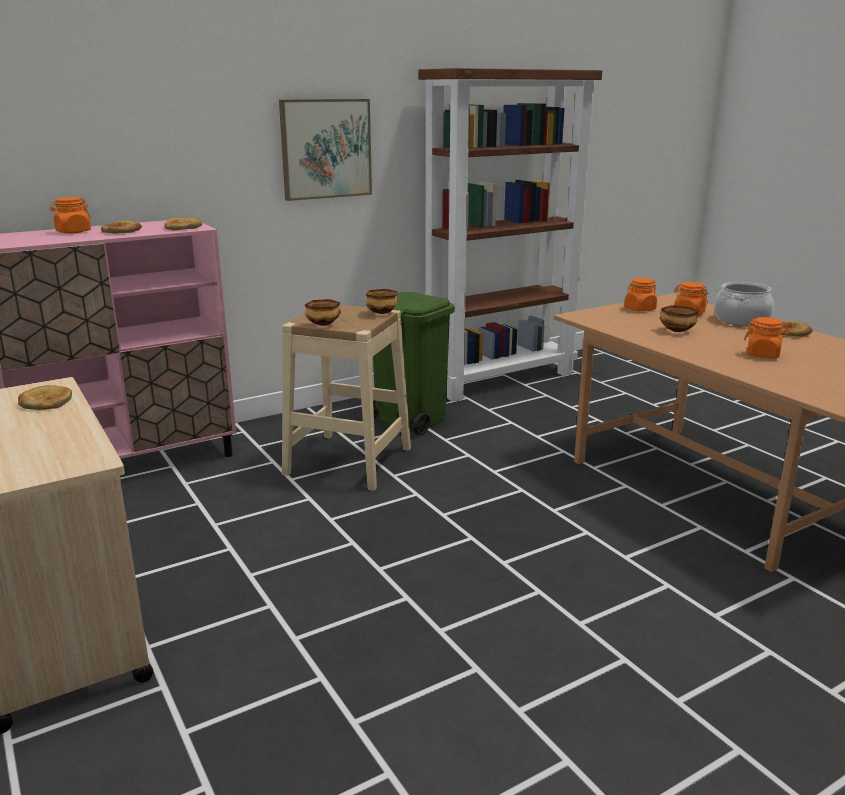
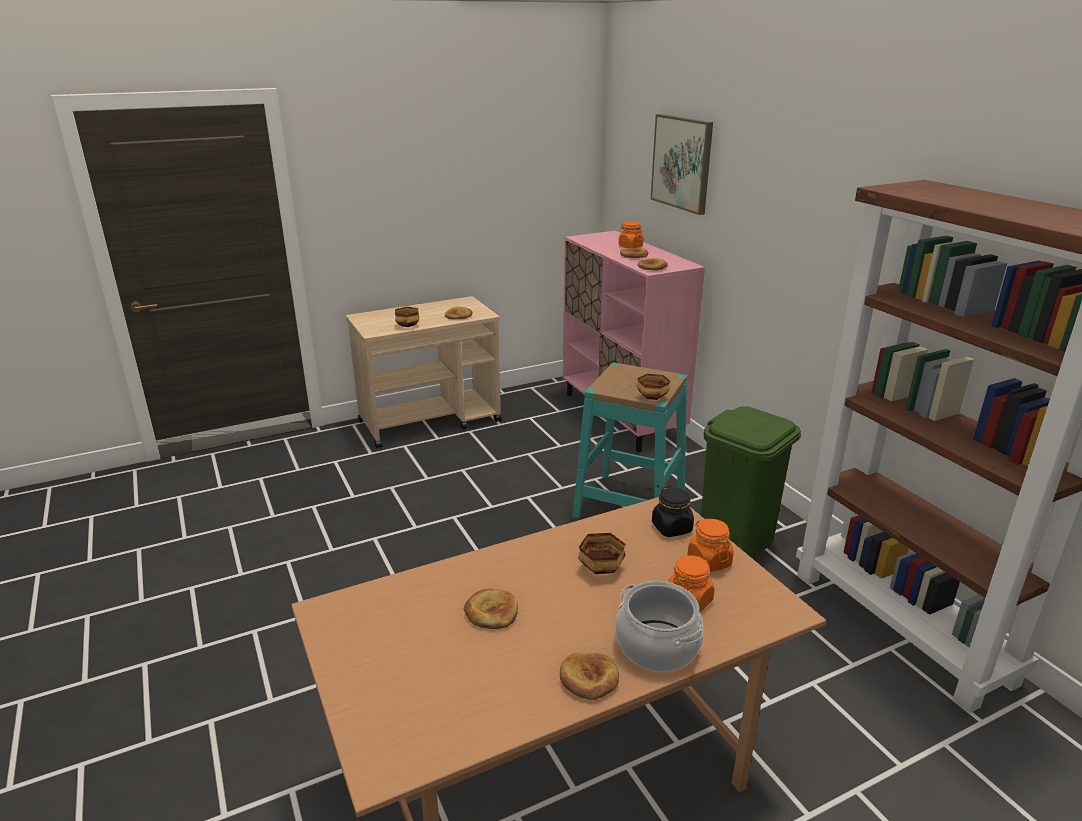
camera: 95 degrees right, 5 degrees up
picture [279,99,372,201] -> picture moved to [651,114,713,215]
beige stool [282,305,411,491] -> turquoise stool [572,363,687,518]
bowl [305,299,341,326] -> bowl moved to [395,307,419,327]
orange jar [744,317,789,358] -> bread [464,589,518,629]
none -> black jar [652,486,694,537]

